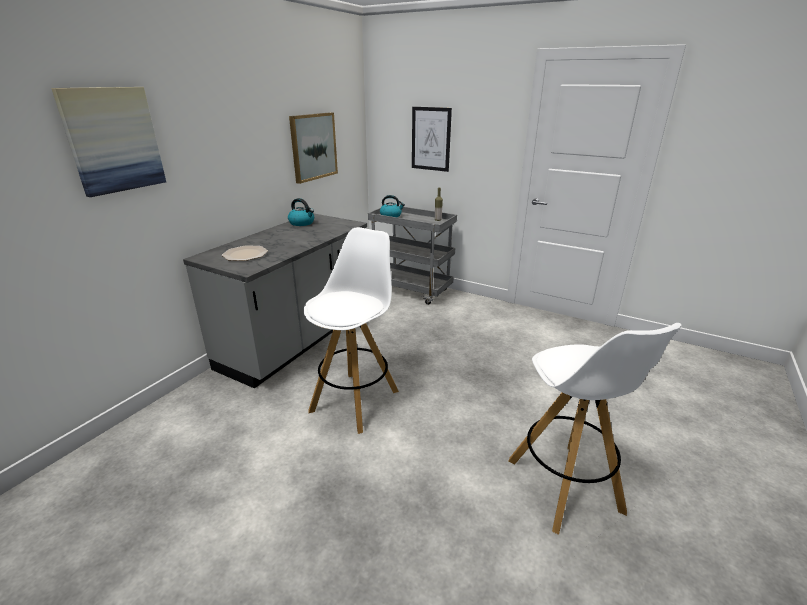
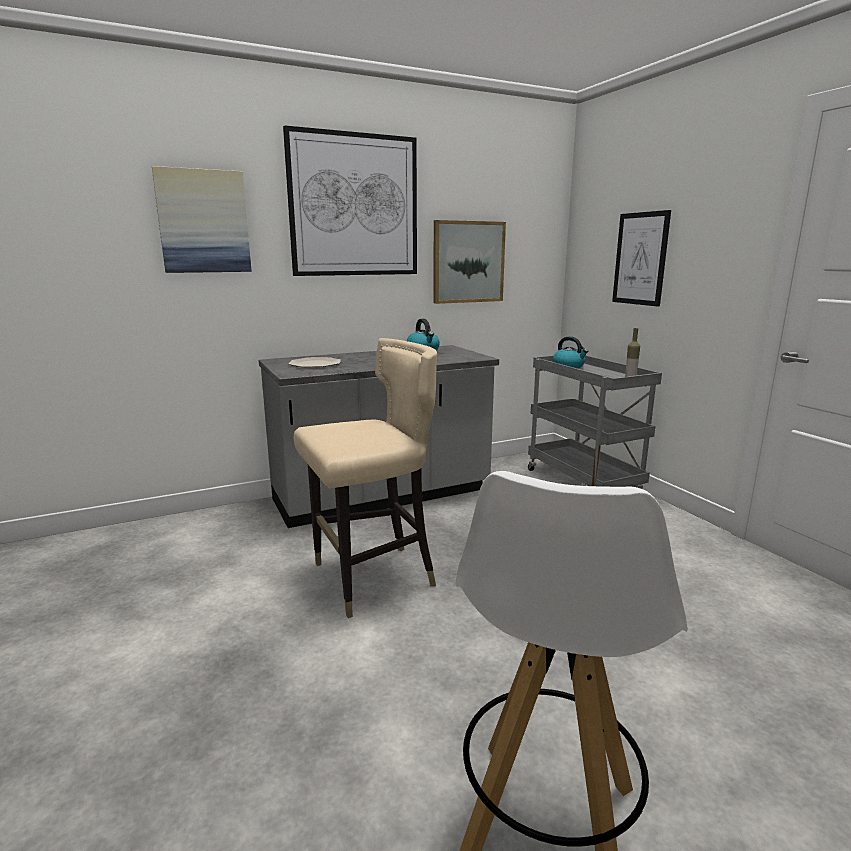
camera: 35 degrees right, 10 degrees down
white stool [304,227,399,434] -> beige chair [294,338,437,618]
none -> picture [283,125,417,276]

